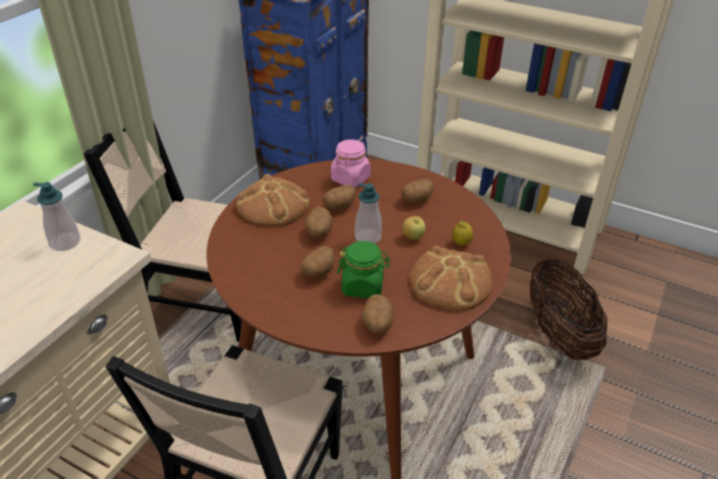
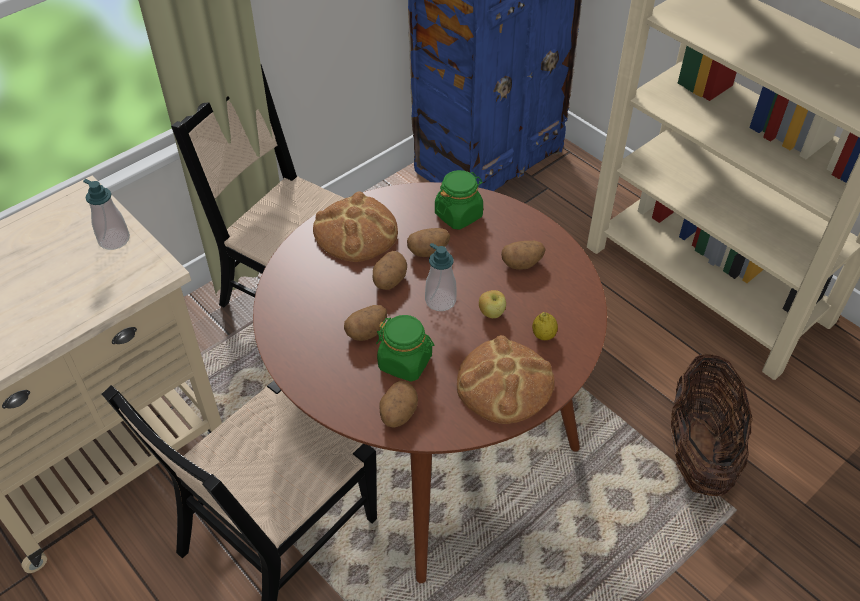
camera: 20 degrees right, 10 degrees up
pink jar [331,140,371,188] -> green jar [435,170,483,230]

